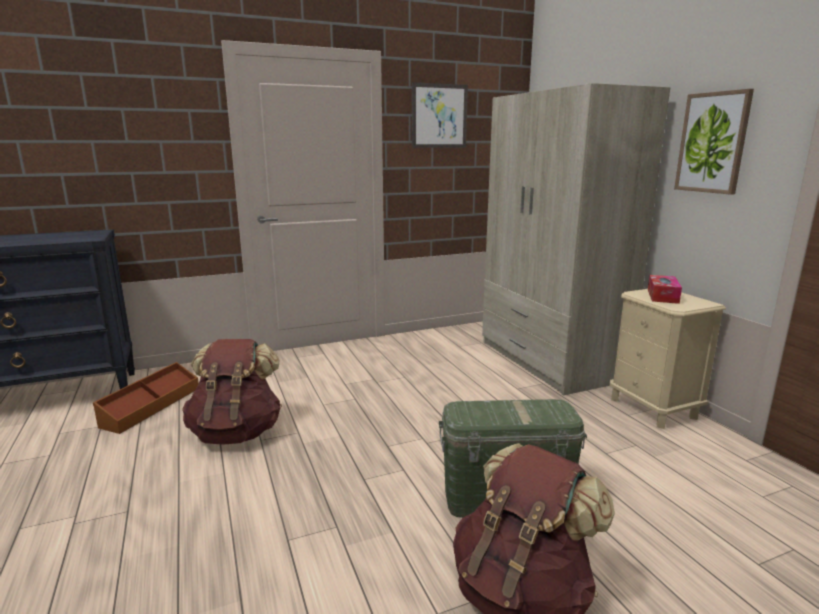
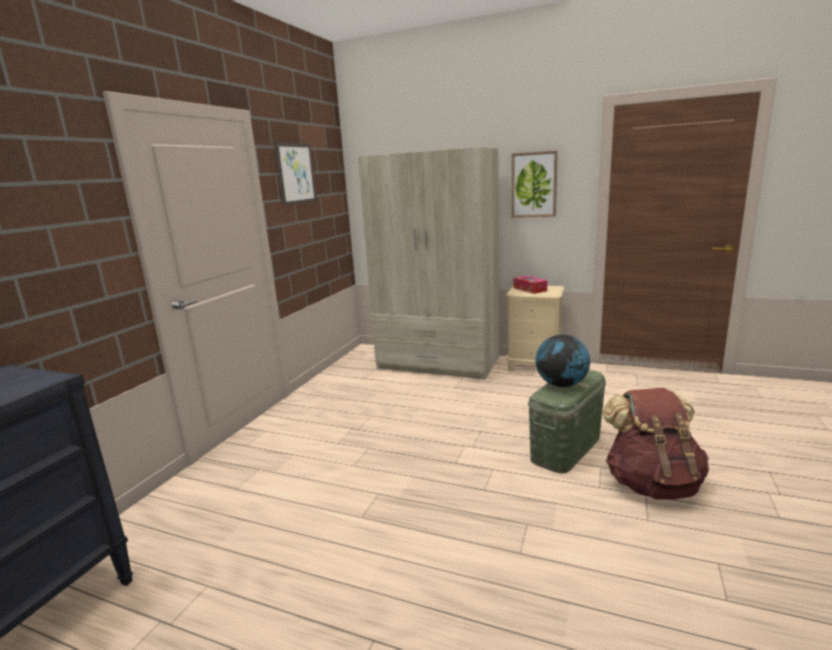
camera: 45 degrees left, 0 degrees up
brown storage box [93,362,199,434] -> none
brown backpack [182,339,282,445] -> none
none -> globe [535,335,590,387]

